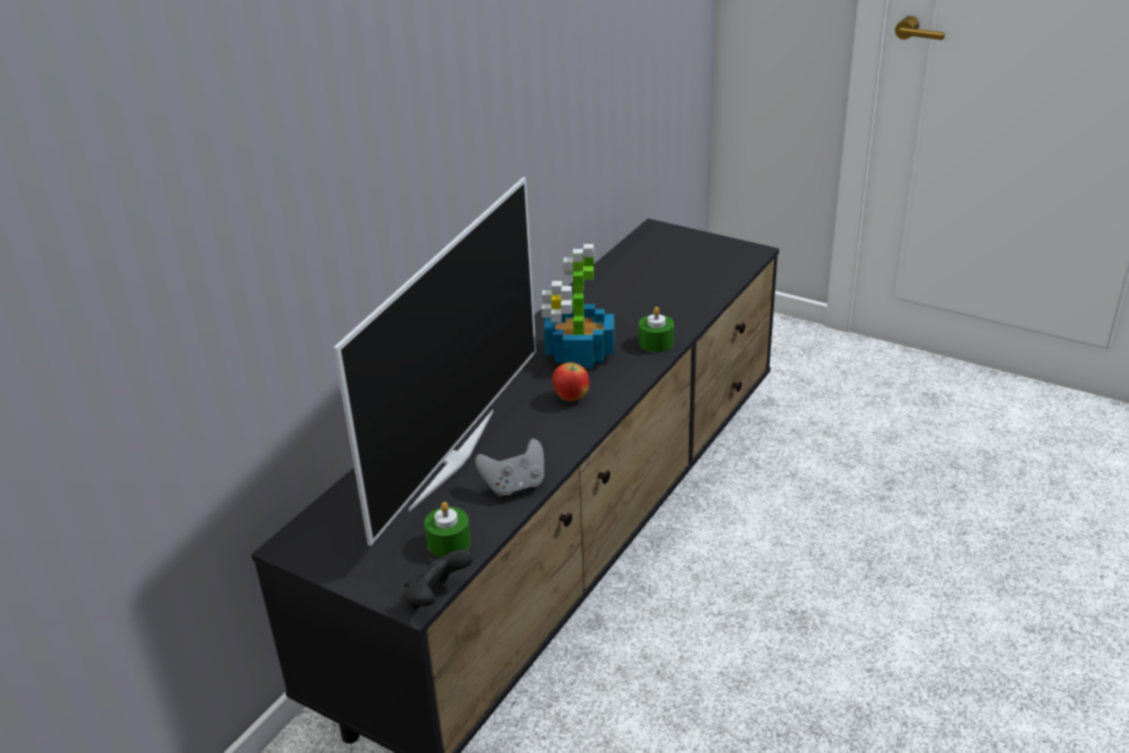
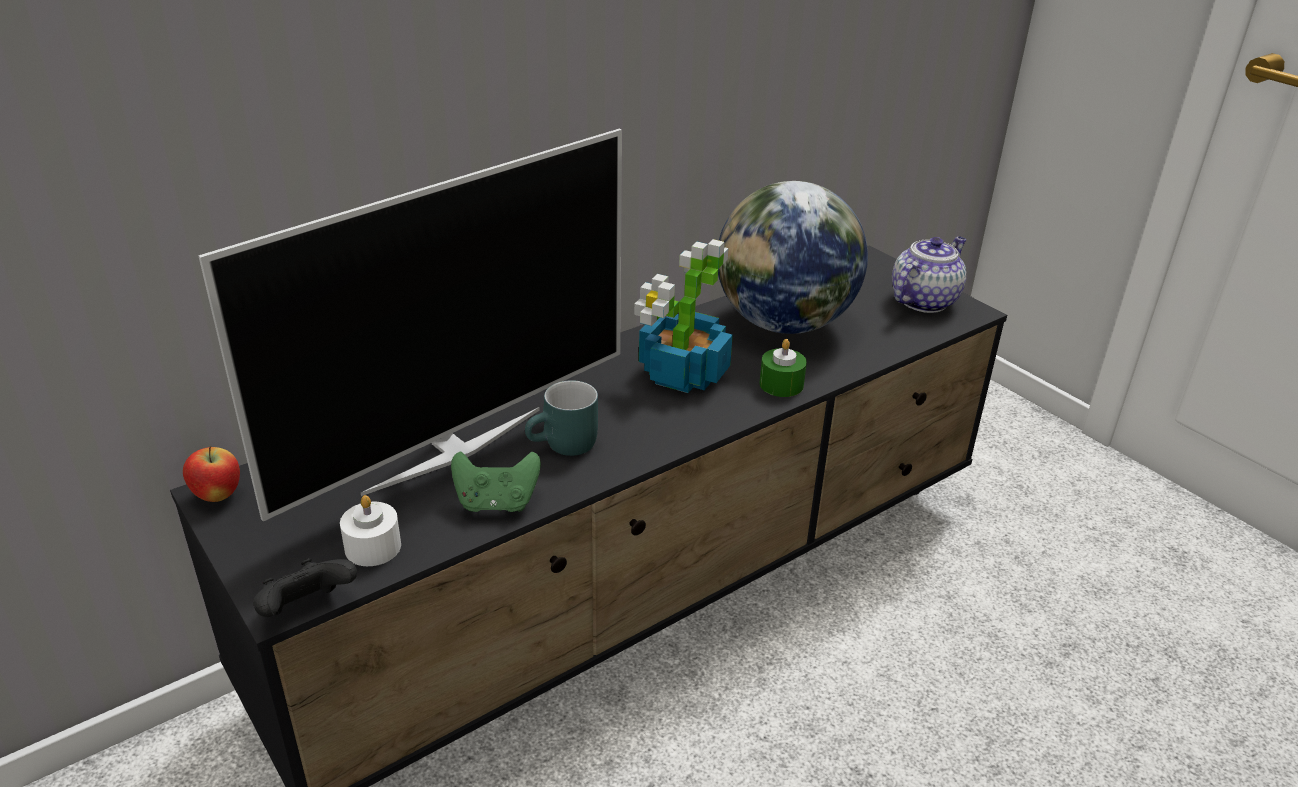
camera: 20 degrees right, 0 degrees up
green candle [424,502,471,557] -> white candle [340,495,401,566]
grey game controller [475,439,544,497] -> green game controller [451,451,541,512]
apple [552,360,589,401] -> apple moved to [183,446,240,502]
none -> turquoise mug [525,380,598,456]
none -> globe [718,181,868,334]
none -> teapot [892,237,966,313]

